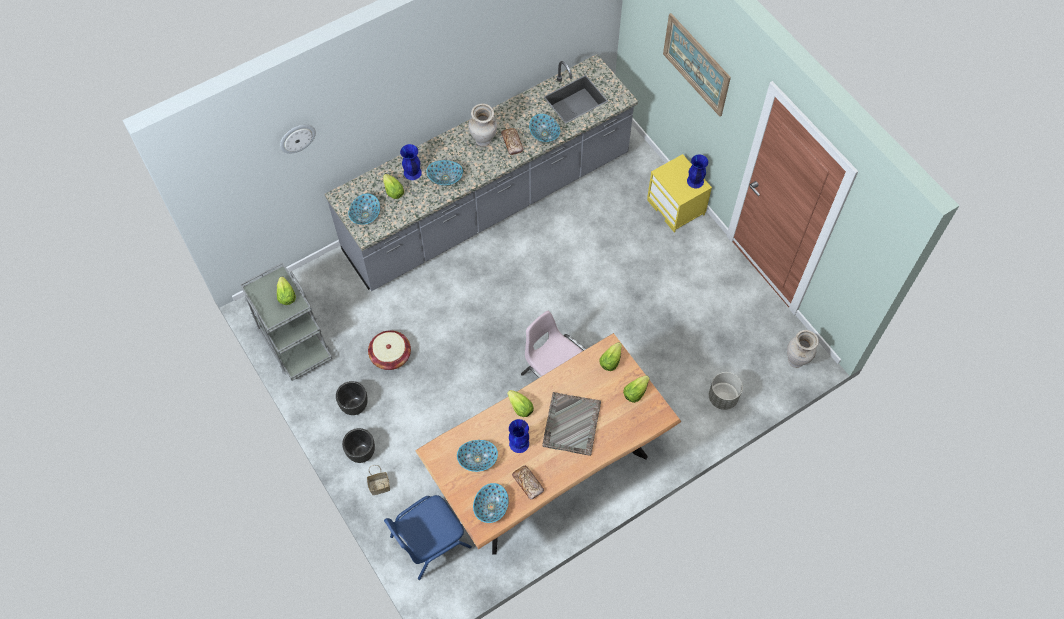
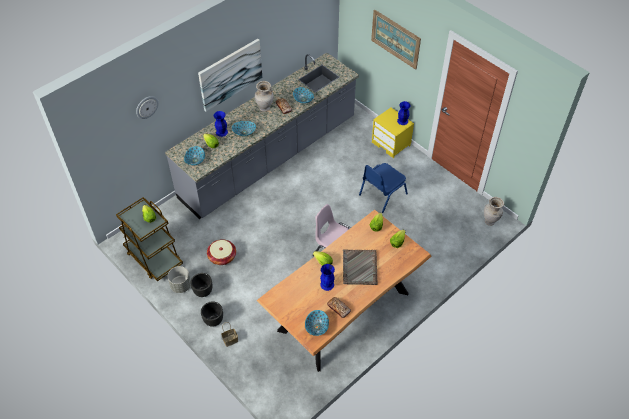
camera: 10 degrees left, 10 degrees down
grey cart [240,262,332,381] -> brown cart [116,197,183,281]
blue chair [384,495,472,580] -> blue chair moved to [359,163,408,213]
bowl [457,440,498,472] -> none
grey planter [709,372,743,410] -> grey planter moved to [168,266,191,293]
none -> picture [198,39,262,112]

